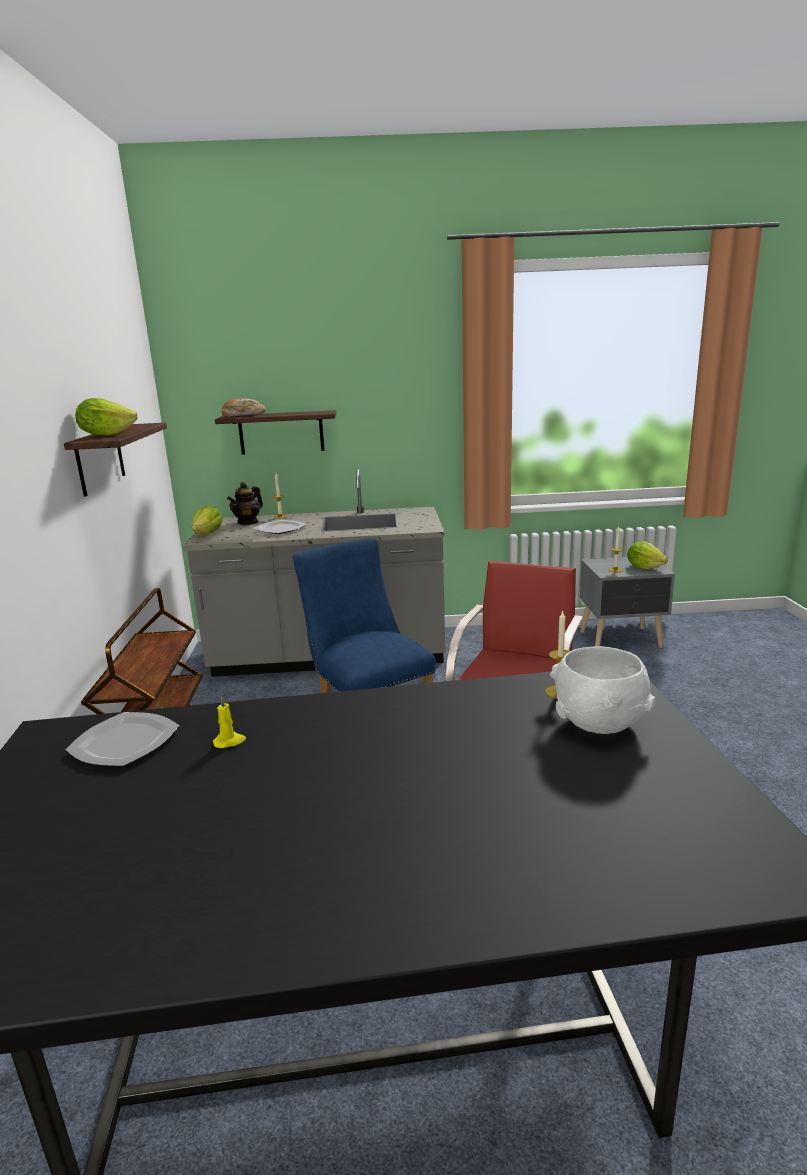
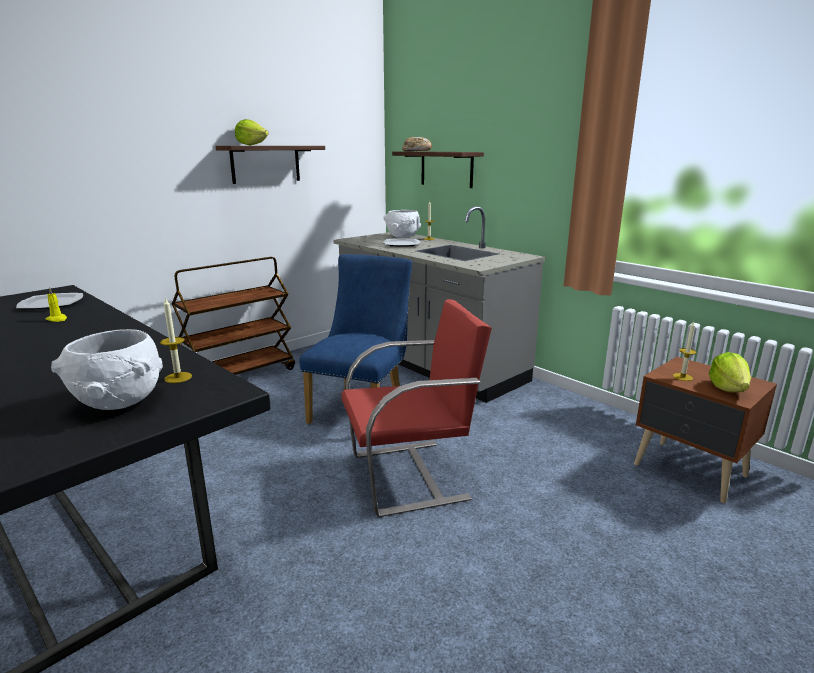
camera: 50 degrees right, 0 degrees up
lettuce [192,506,223,535] -> none
teapot [227,482,263,525] -> white bowl [383,210,421,238]
grey nightstand [580,557,675,648] -> brown nightstand [634,357,777,503]

